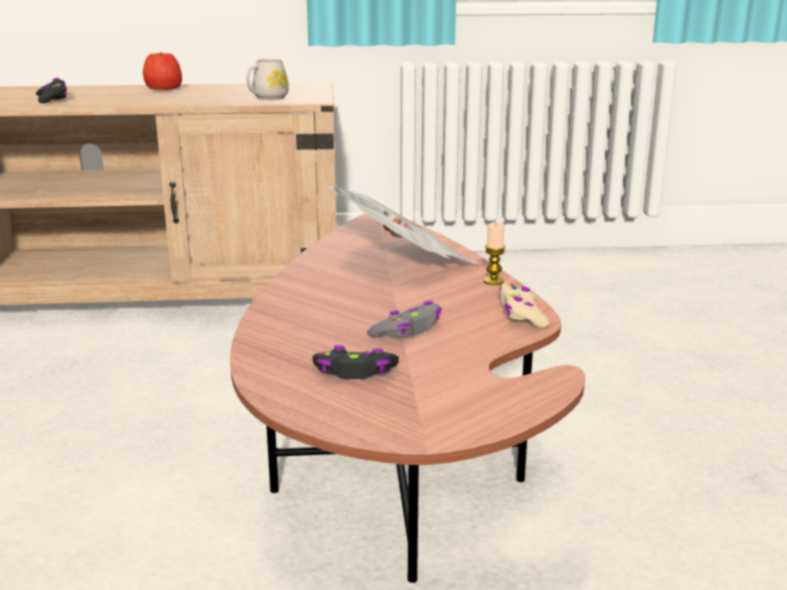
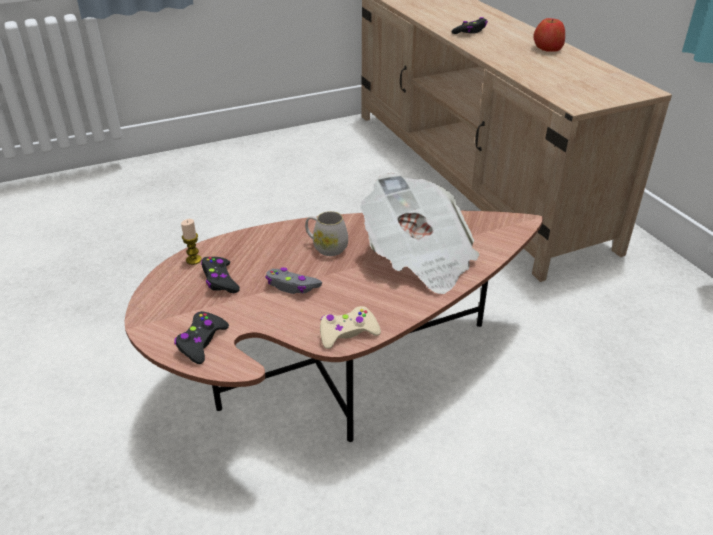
camera: 70 degrees right, 15 degrees up
white mug [246,59,289,100] -> white mug moved to [305,211,348,256]
candle [484,222,506,285] -> candle moved to [181,219,202,265]
none -> black game controller [174,311,229,364]

